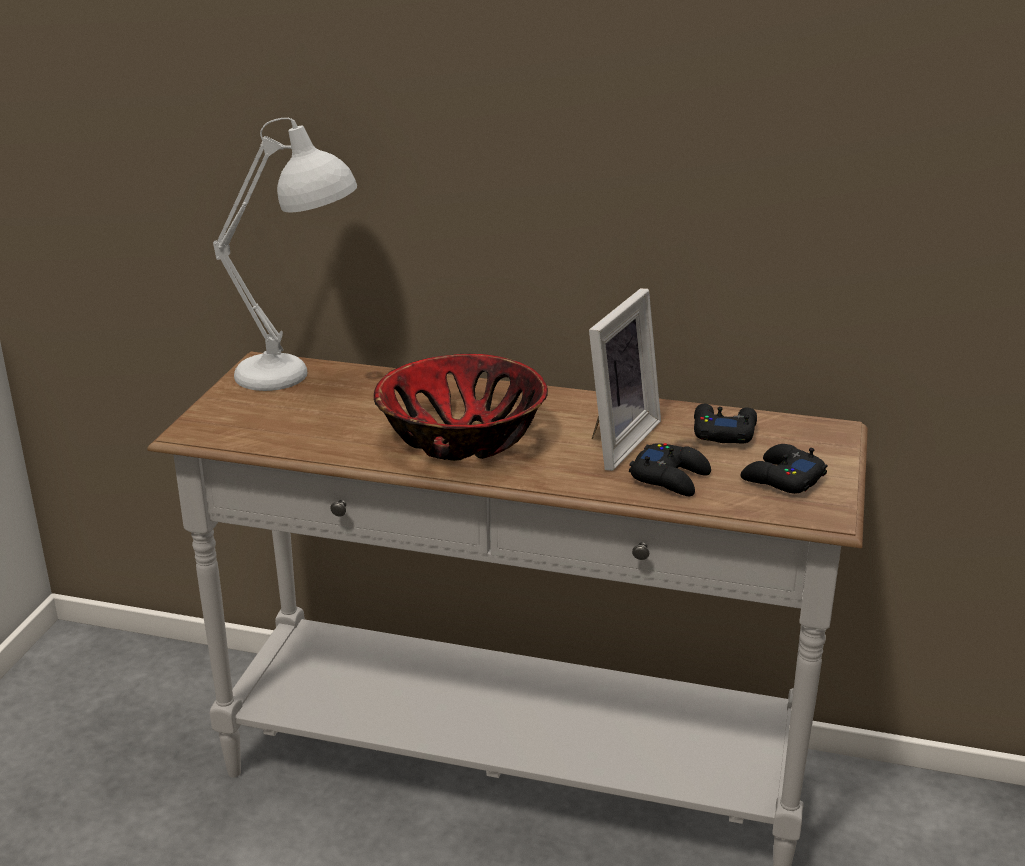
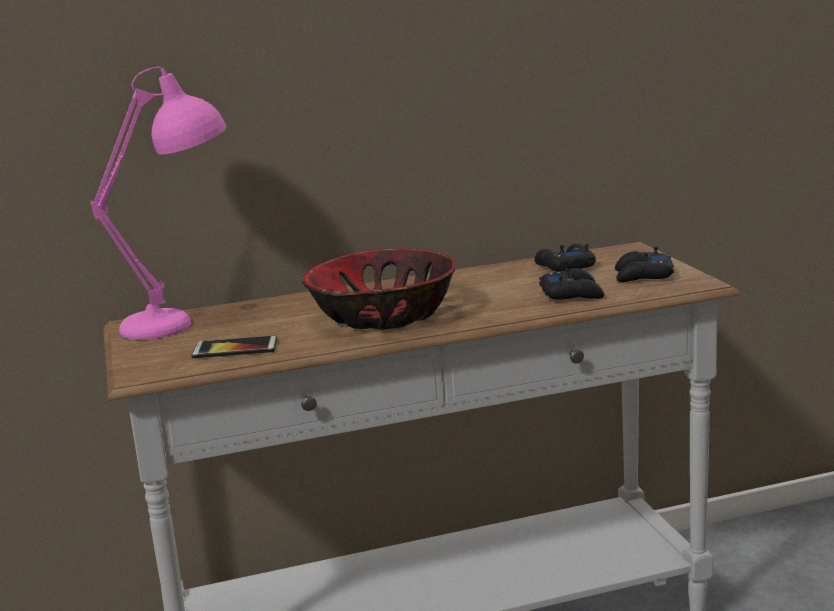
camera: 30 degrees left, 10 degrees down
white table lamp [213,118,357,391] -> pink table lamp [91,67,227,340]
picture frame [589,288,661,471] -> none
none -> phone [191,336,277,359]

